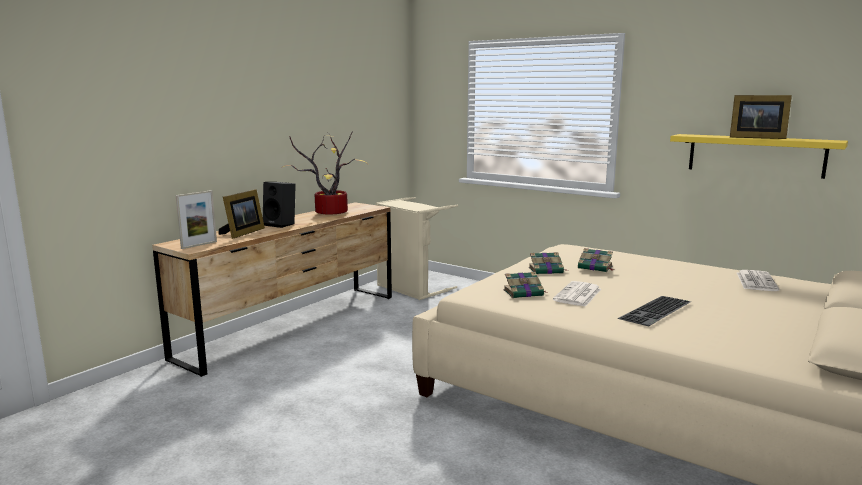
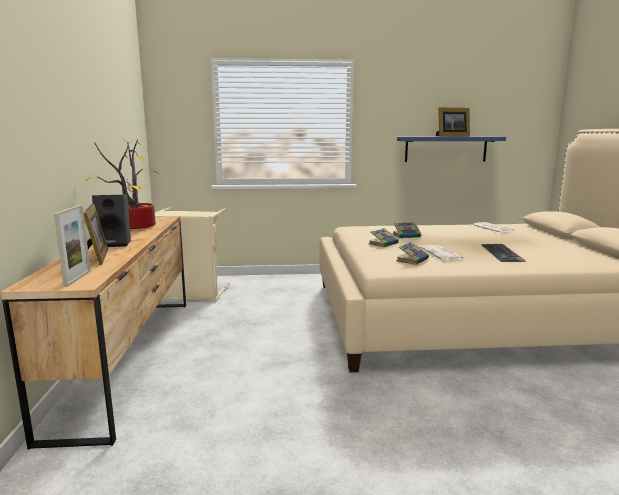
camera: 40 degrees left, 0 degrees up
yellow shelf [670,134,848,179] -> blue shelf [397,137,506,162]

